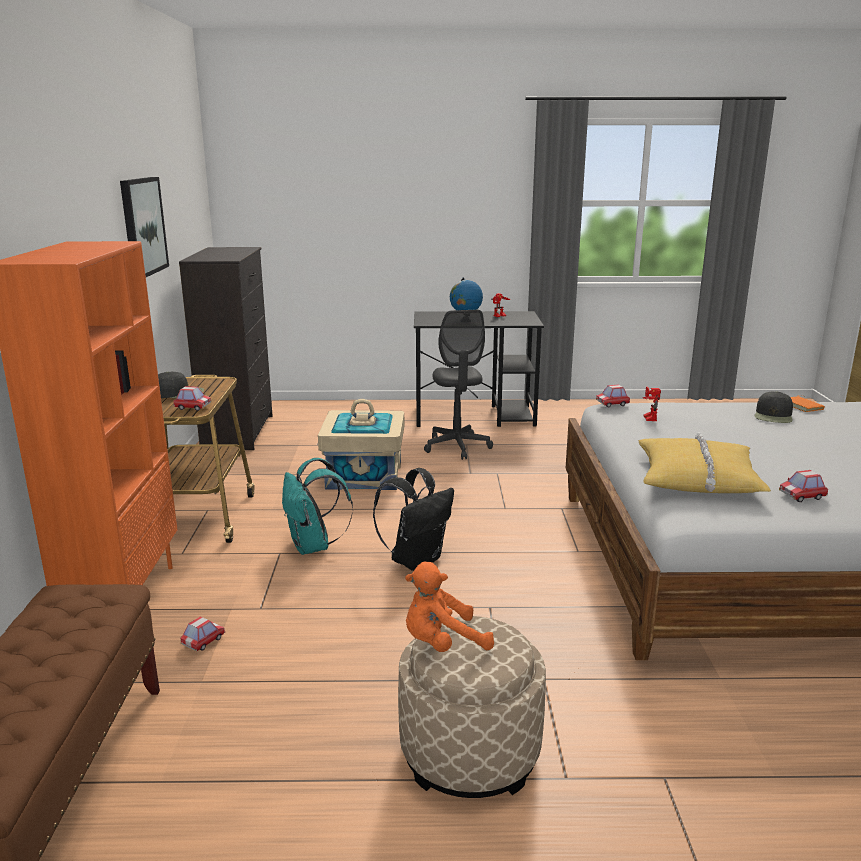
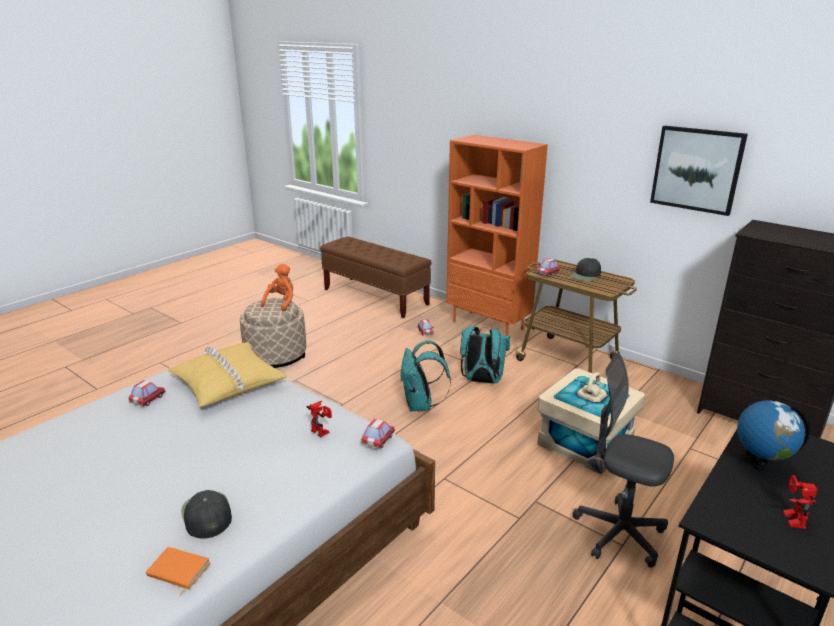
camera: 130 degrees right, 5 degrees up
black backpack [373,468,454,571] -> turquoise backpack [400,340,451,412]

